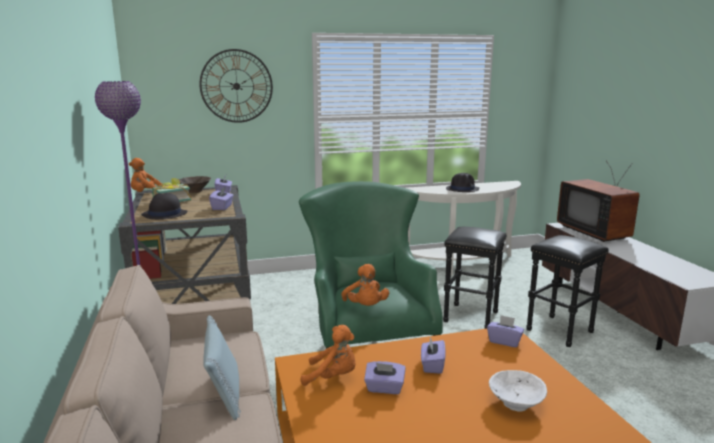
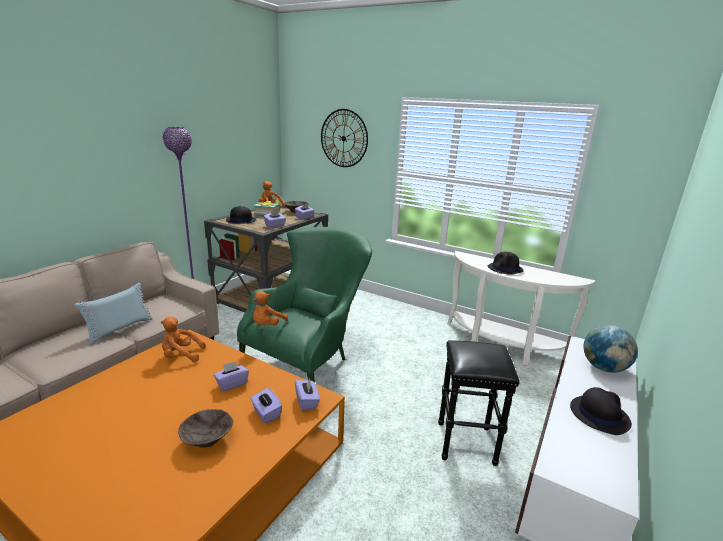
camera: 45 degrees right, 5 degrees up
orange plush toy [301,325,356,386] -> orange plush toy turned 120 degrees clockwise [161,317,205,362]
purple tissue box [364,361,406,394] -> purple tissue box moved to [250,388,282,423]
black stool [443,227,507,329] -> none
white bowl [489,370,547,412] -> brown bowl [178,409,233,448]
television [557,161,640,242] -> globe [584,325,638,373]
none -> black hat [570,387,632,435]

